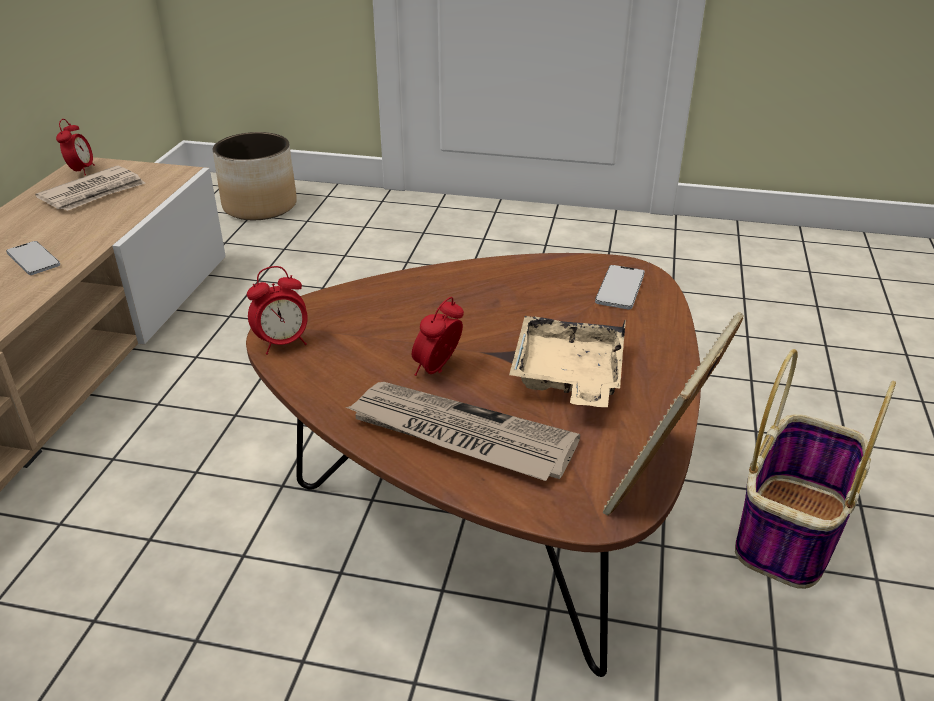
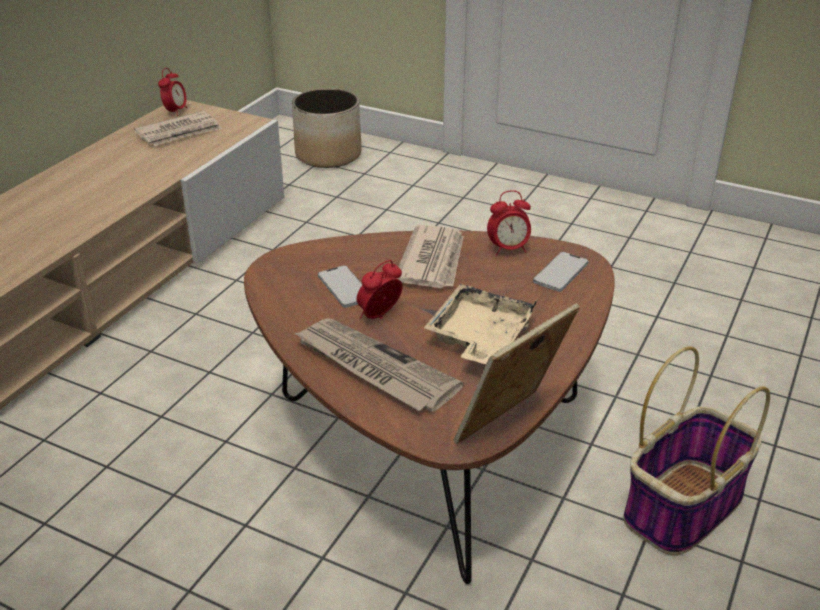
camera: 15 degrees right, 0 degrees up
phone [6,241,60,275] -> phone moved to [318,265,362,308]
alarm clock [247,266,308,355] -> alarm clock moved to [487,191,531,255]
none -> newspaper [397,225,464,288]

